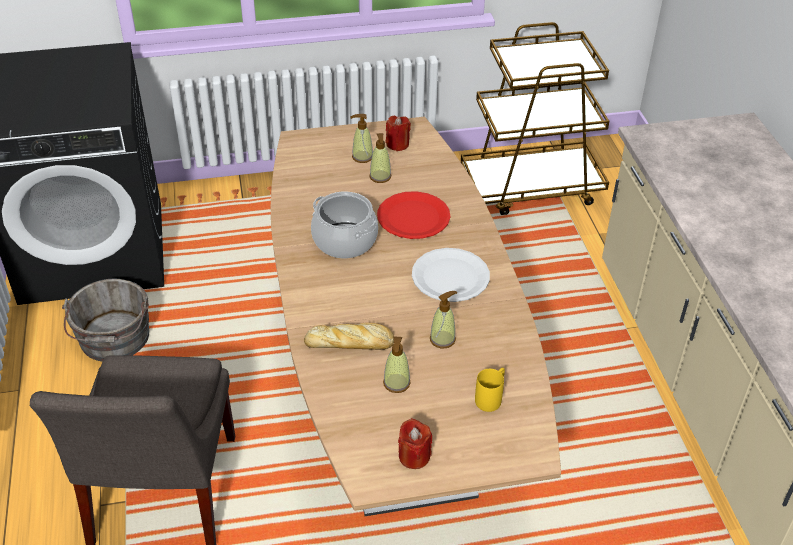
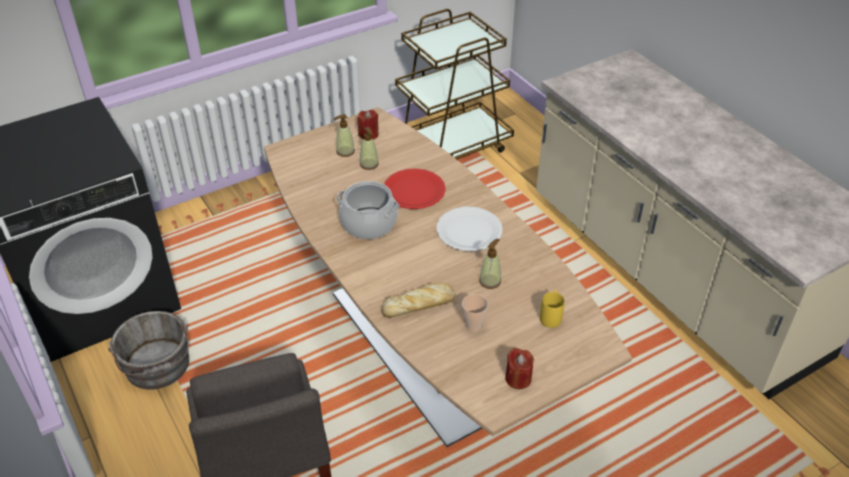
camera: 20 degrees left, 0 degrees up
soap dispenser [383,336,411,393] -> cup [462,294,488,332]

